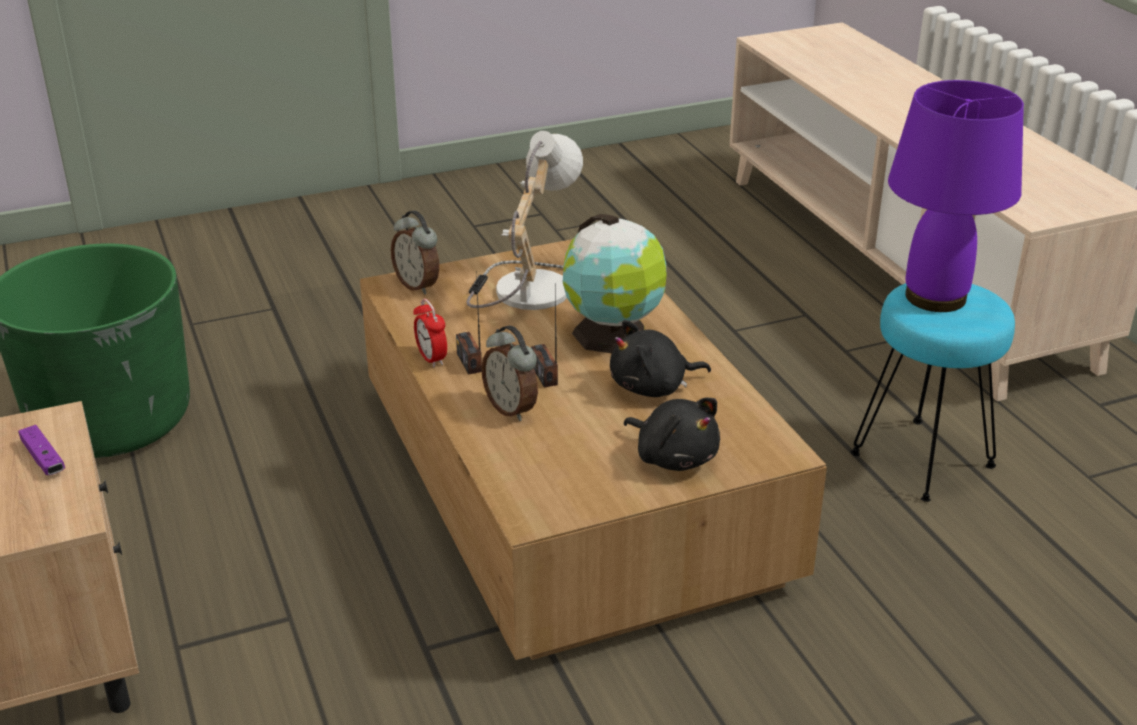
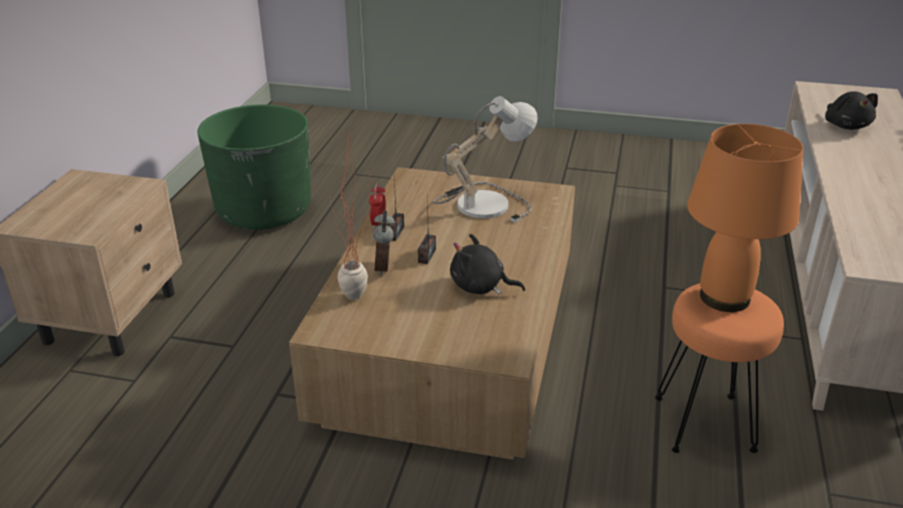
camera: 35 degrees right, 0 degrees up
purple game controller [18,425,65,475] -> none
alarm clock [391,210,439,295] -> none
globe [563,214,667,353] -> none
black plush toy [624,398,720,471] -> black plush toy moved to [825,91,878,130]
turquoise stool [850,283,1015,502] -> orange stool [655,283,784,453]
purple table lamp [888,80,1024,312] -> orange table lamp [687,124,803,312]
none -> potted plant [330,131,371,300]

